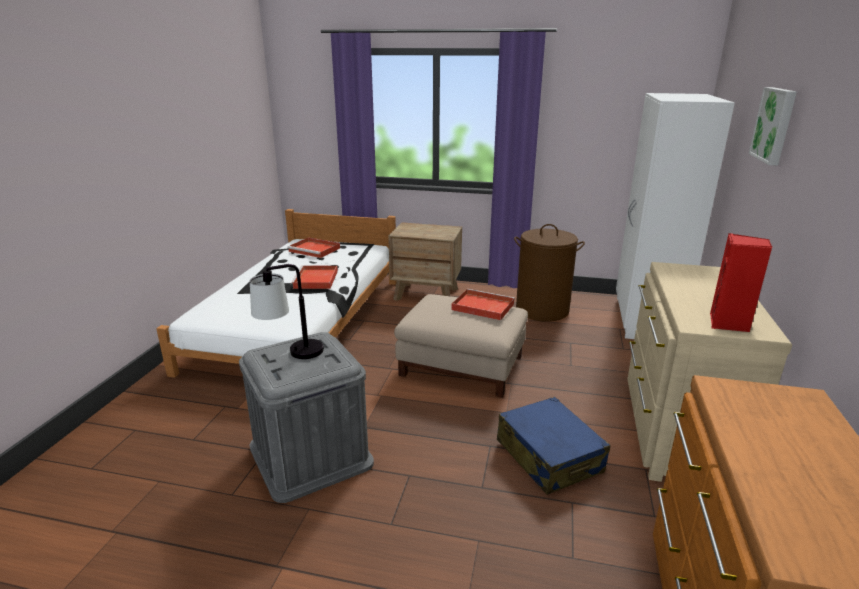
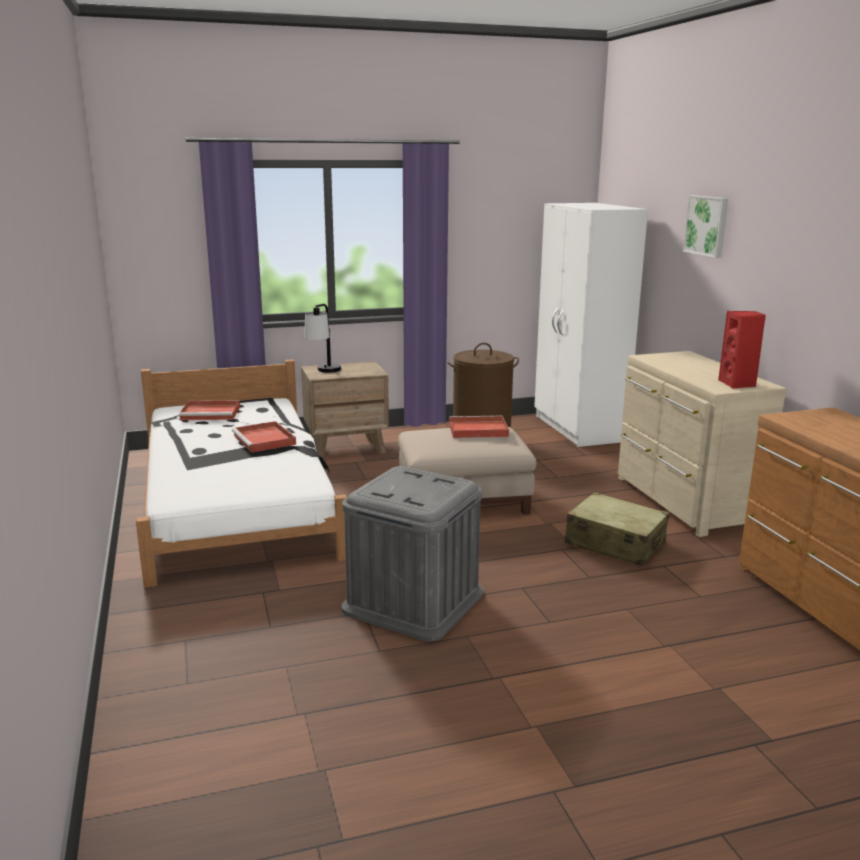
camera: 30 degrees left, 5 degrees down
table lamp [250,264,324,359] -> table lamp moved to [304,304,341,373]
blue suitcase [497,397,610,495] -> beige suitcase [565,492,669,566]

